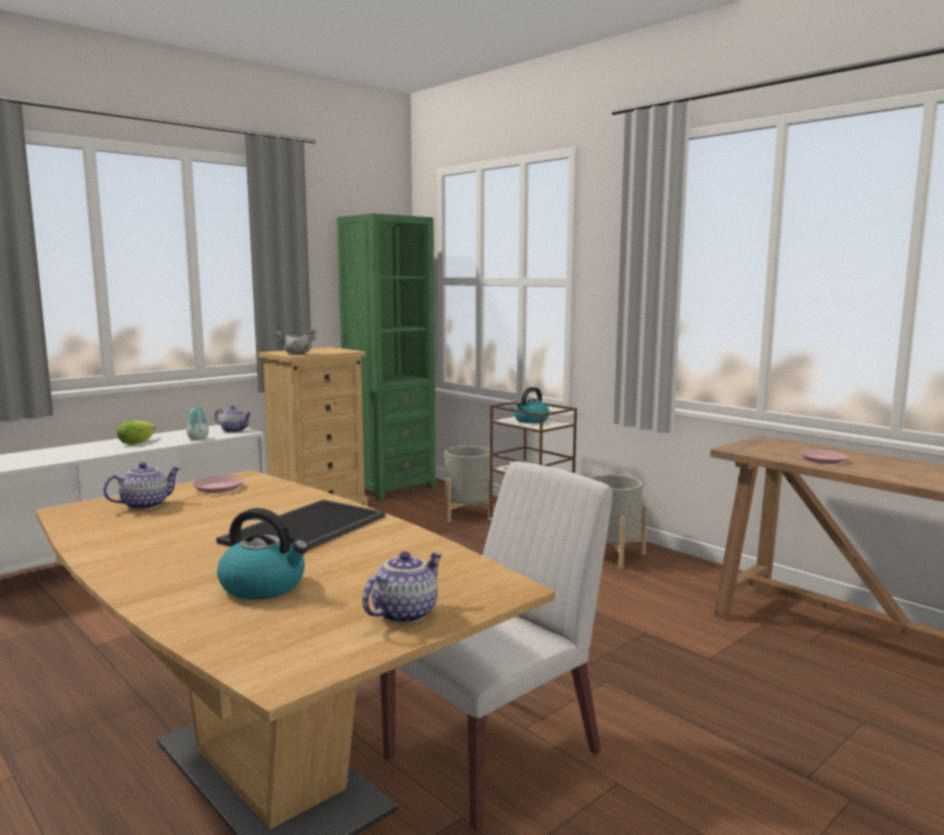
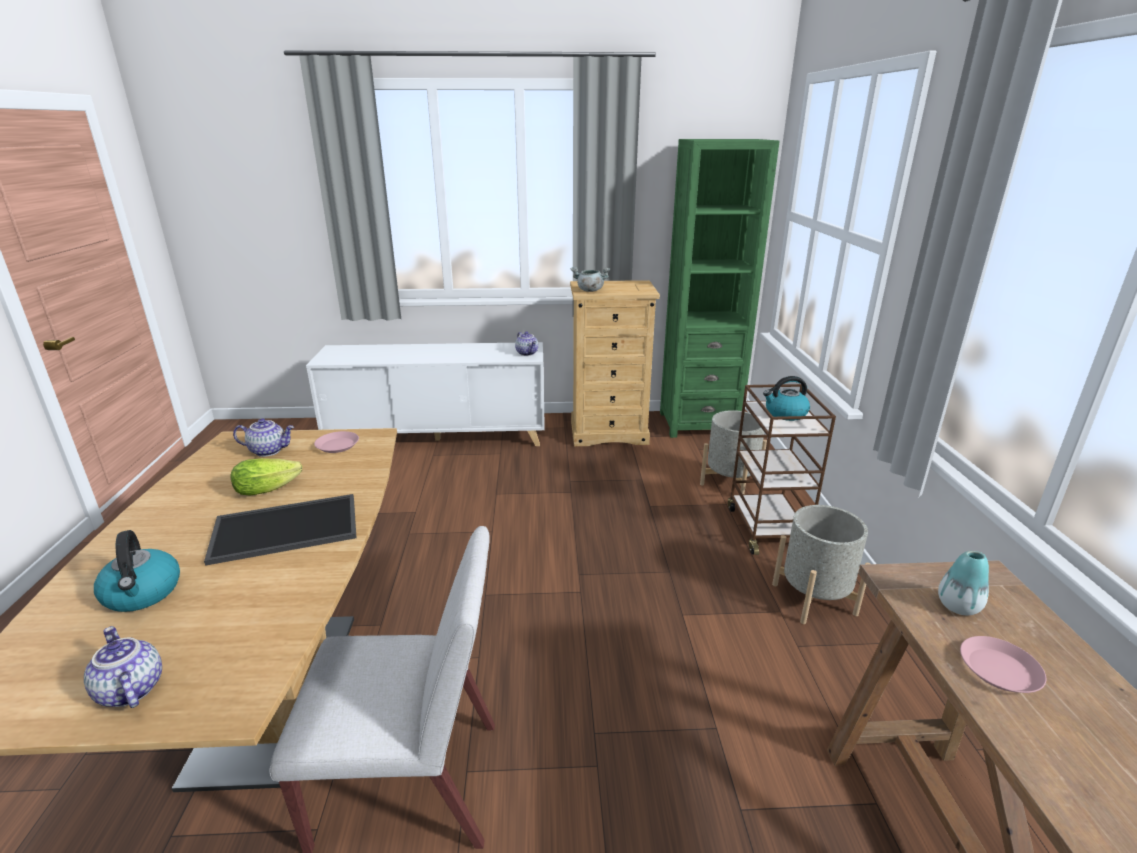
camera: 40 degrees right, 15 degrees up
lettuce [117,420,156,445] -> lettuce moved to [231,458,302,496]
vase [187,407,209,440] -> vase moved to [938,551,989,616]
teapot [362,551,442,624] -> teapot turned 120 degrees counterclockwise [84,626,162,708]

